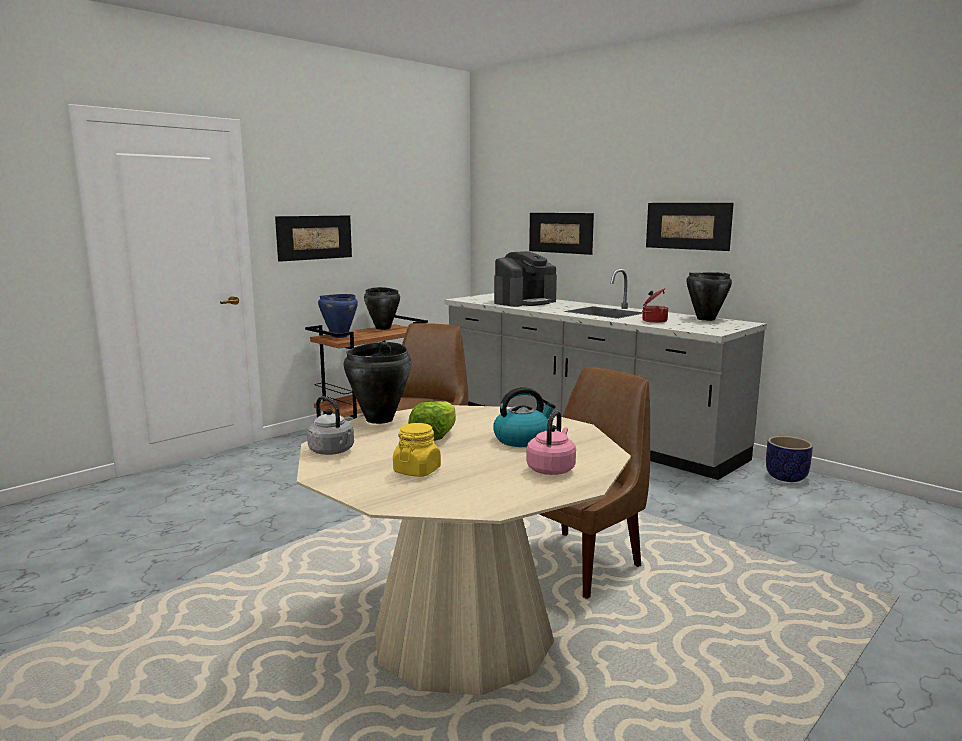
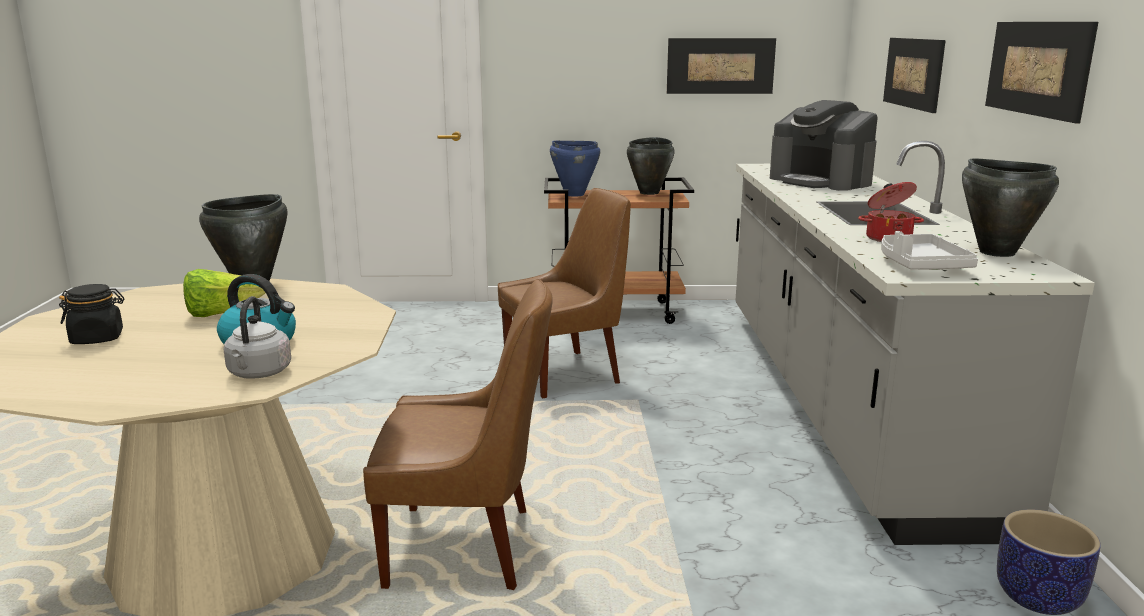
camera: 45 degrees right, 5 degrees up
picture [275,216,352,262] -> picture moved to [667,38,776,94]
grey kettle [307,396,354,455] -> grey kettle moved to [223,296,291,379]
yellow jar [393,423,441,477] -> black jar [59,284,125,344]
coffee machine [494,251,557,307] -> coffee machine turned 45 degrees clockwise [770,100,878,191]
pink kettle [526,411,576,475] -> none
none -> grey tray [881,231,978,270]

